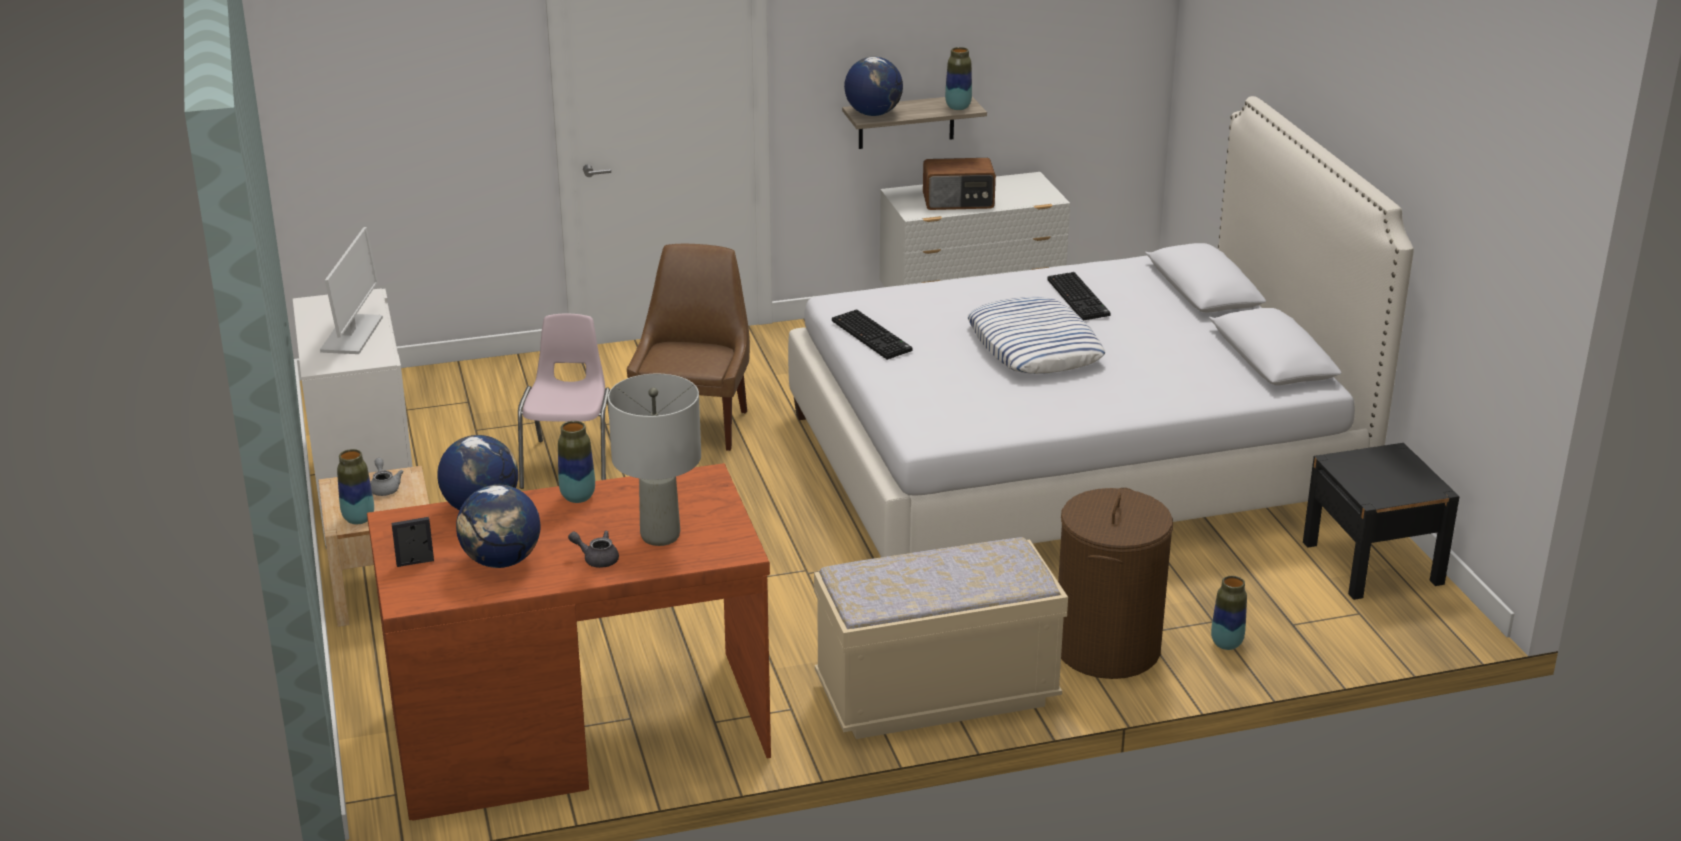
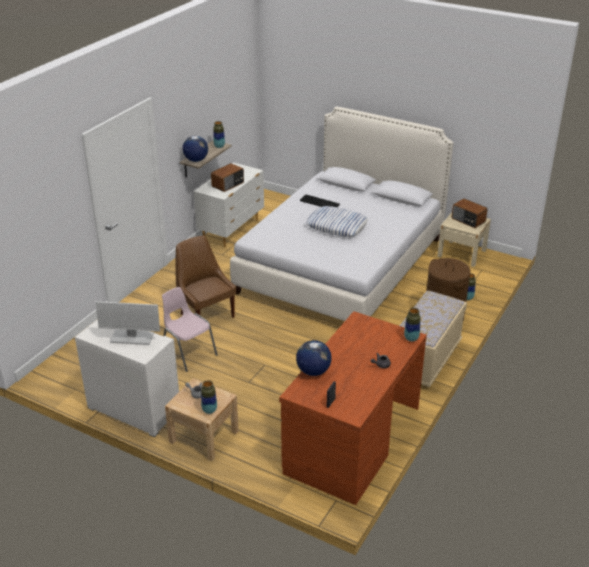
camera: 45 degrees left, 5 degrees up
monitor [320,227,383,354] -> monitor turned 135 degrees clockwise [95,301,160,345]
globe [456,485,541,568] -> none
vase [558,421,595,503] -> vase moved to [404,308,421,342]
grey table lamp [608,374,701,546] -> none
keyboard [832,309,913,360] -> none
black nightstand [1303,443,1459,600] -> beige nightstand [437,212,491,267]
none -> radio [452,199,488,228]

